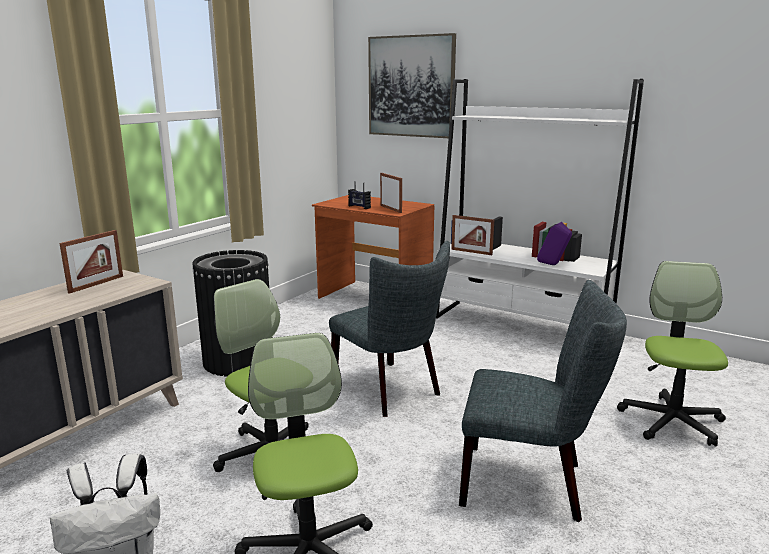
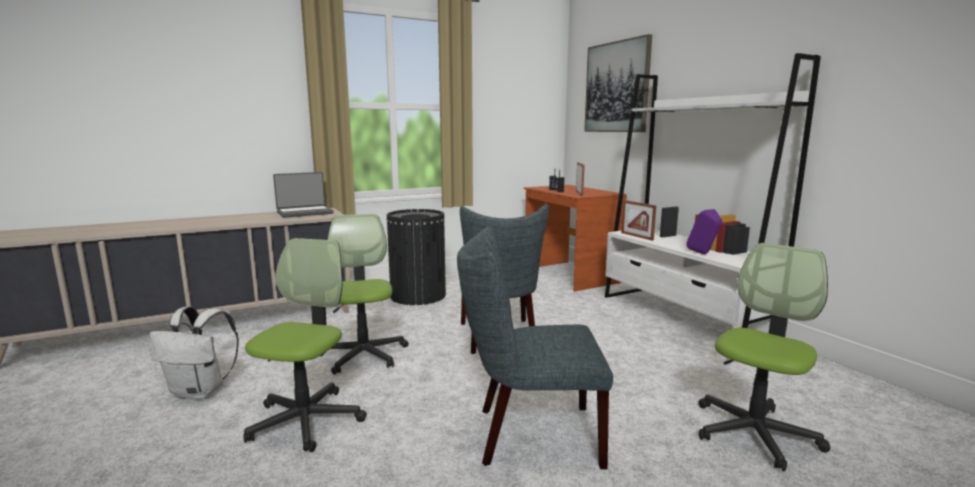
camera: 30 degrees right, 5 degrees down
picture frame [59,230,123,294] -> laptop [273,172,334,218]
grey chair [459,280,627,522] -> grey chair turned 135 degrees clockwise [457,226,613,469]

